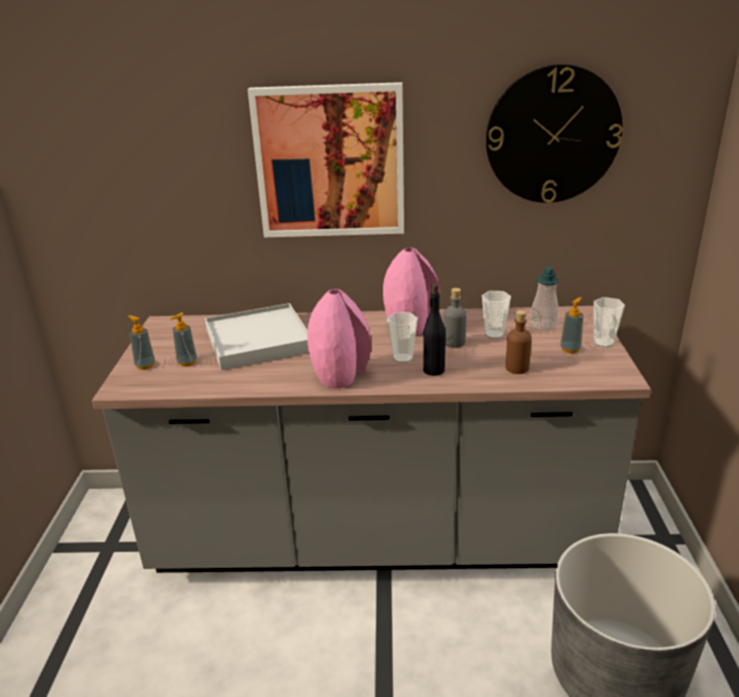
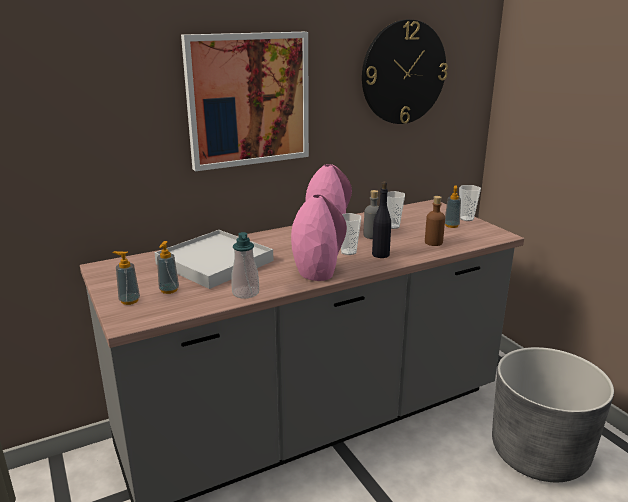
camera: 30 degrees left, 5 degrees down
soap dispenser [530,267,559,331] -> soap dispenser moved to [231,232,259,299]

